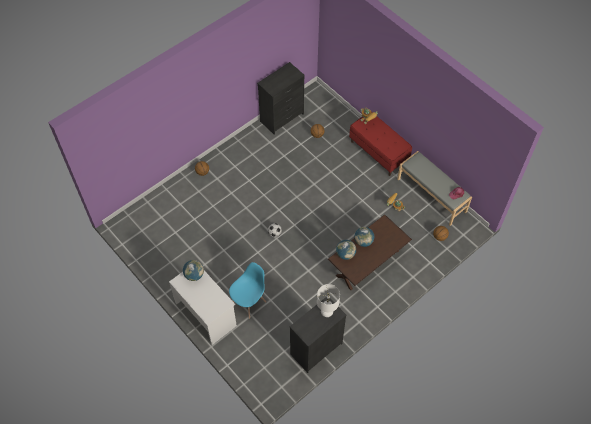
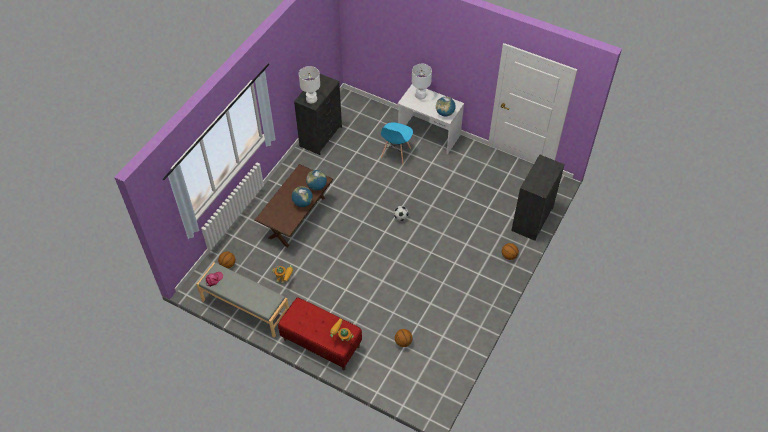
camera: 160 degrees right, 5 degrees down
black dresser [257,62,305,135] -> black dresser moved to [511,154,565,241]
none -> white table lamp [412,64,432,99]

